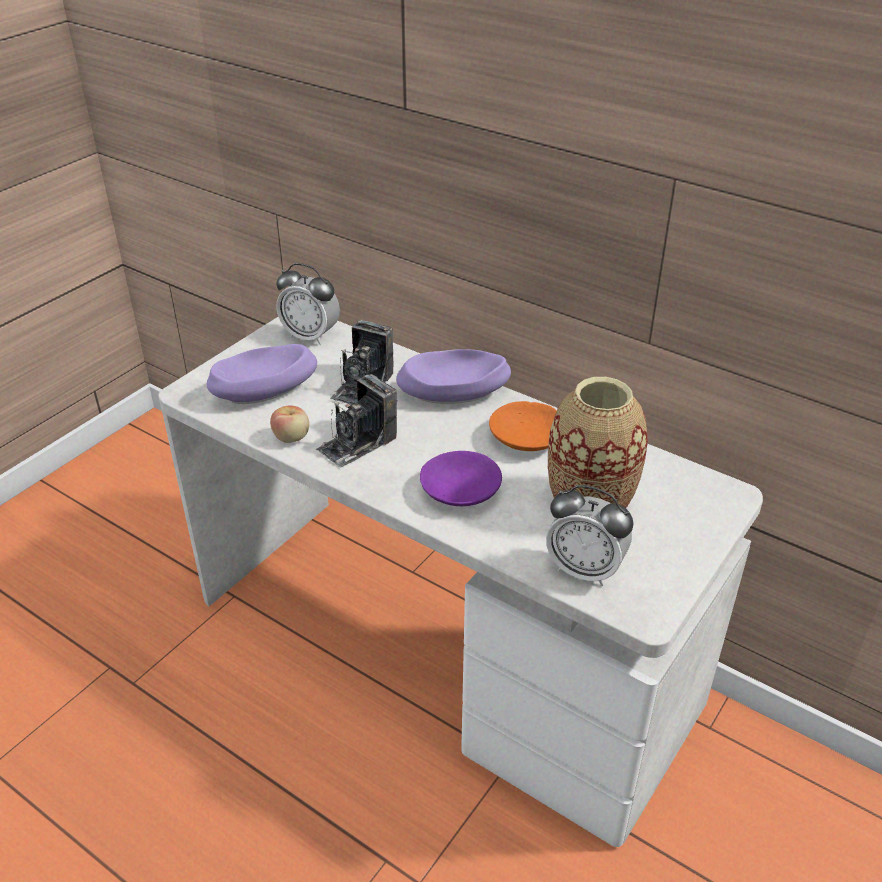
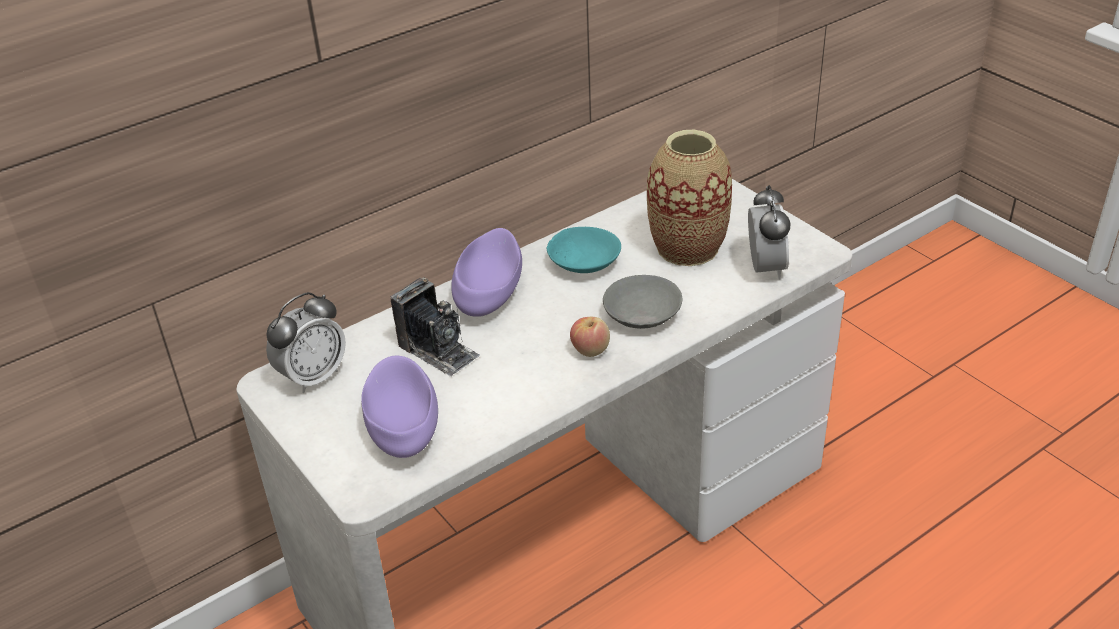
camera: 70 degrees left, 0 degrees up
apple [270,406,309,443] -> apple moved to [570,317,610,357]
camera [316,374,397,467] -> none
purple bowl [420,451,502,506] -> grey bowl [603,275,682,329]
orange bowl [489,401,557,451] -> turquoise bowl [547,227,621,273]
alarm clock [546,485,633,586] -> alarm clock turned 45 degrees counterclockwise [748,185,791,280]

